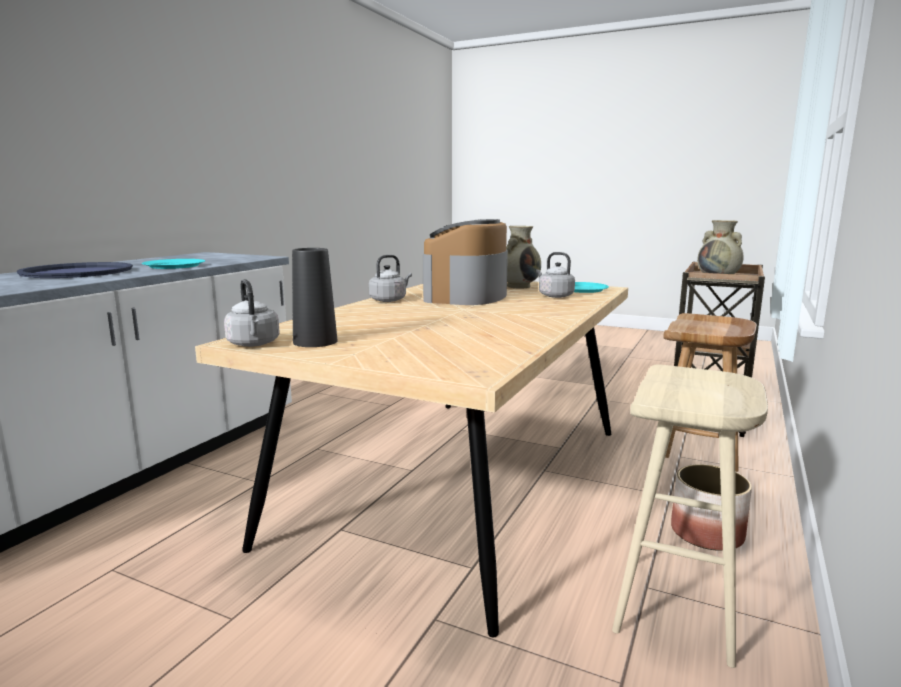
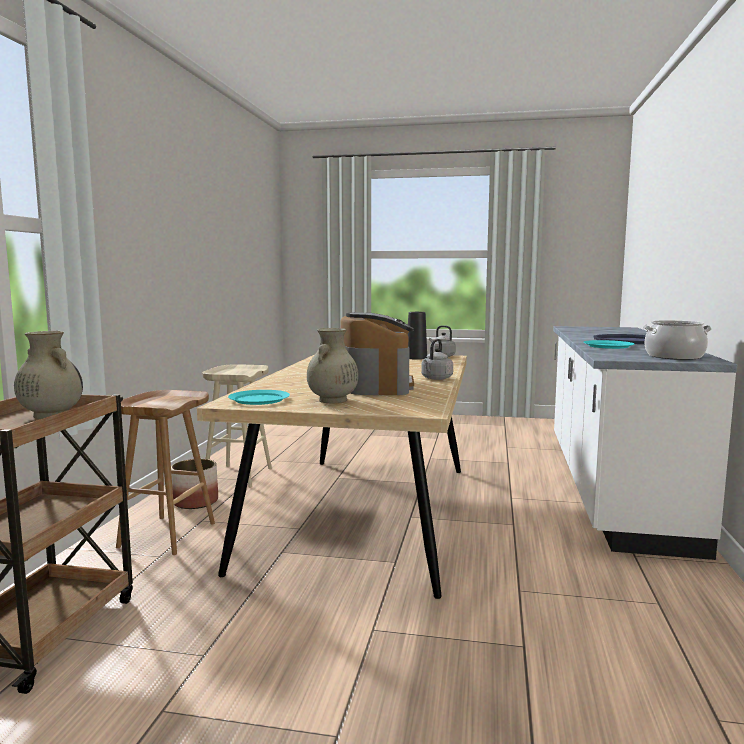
camera: 165 degrees right, 5 degrees down
grey kettle [536,252,575,298] -> none
none -> cooking pot [643,320,712,360]

